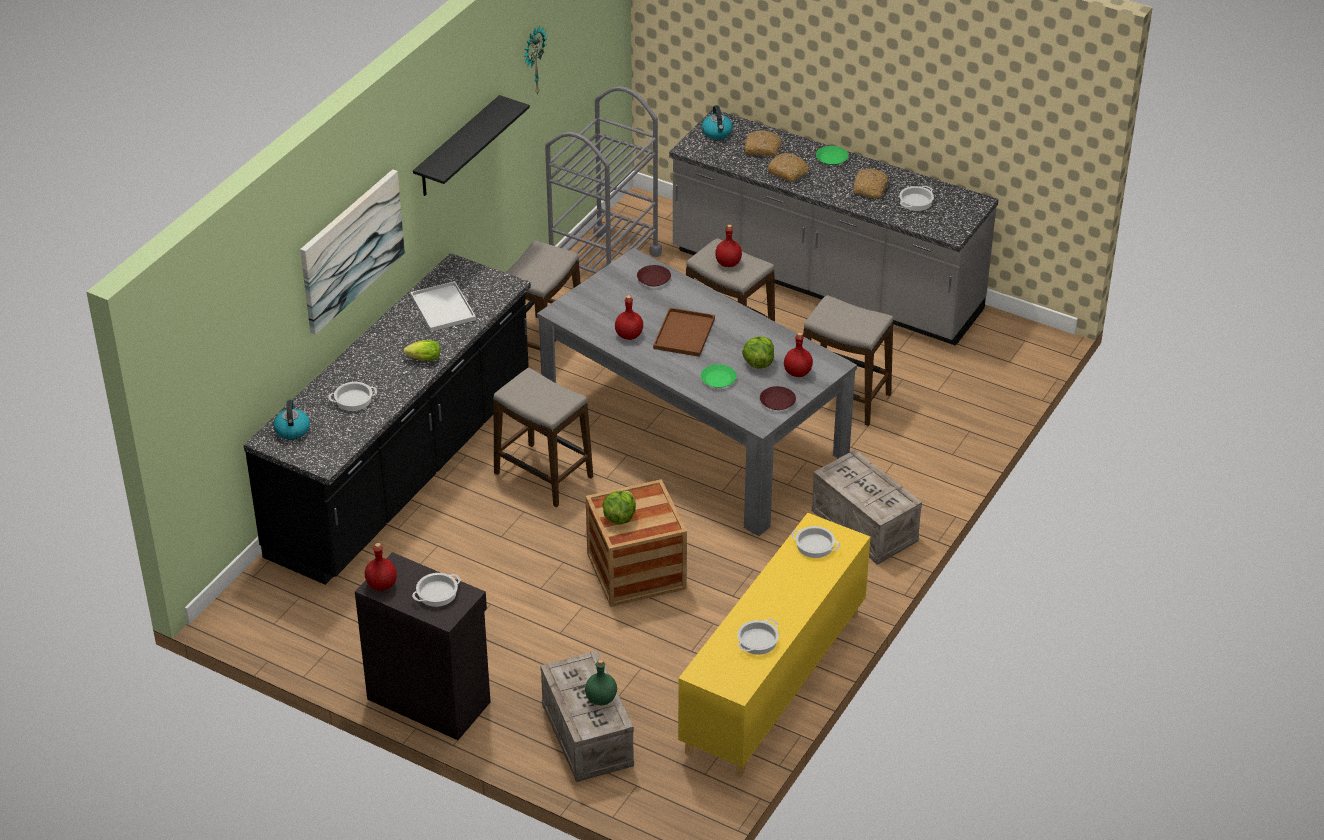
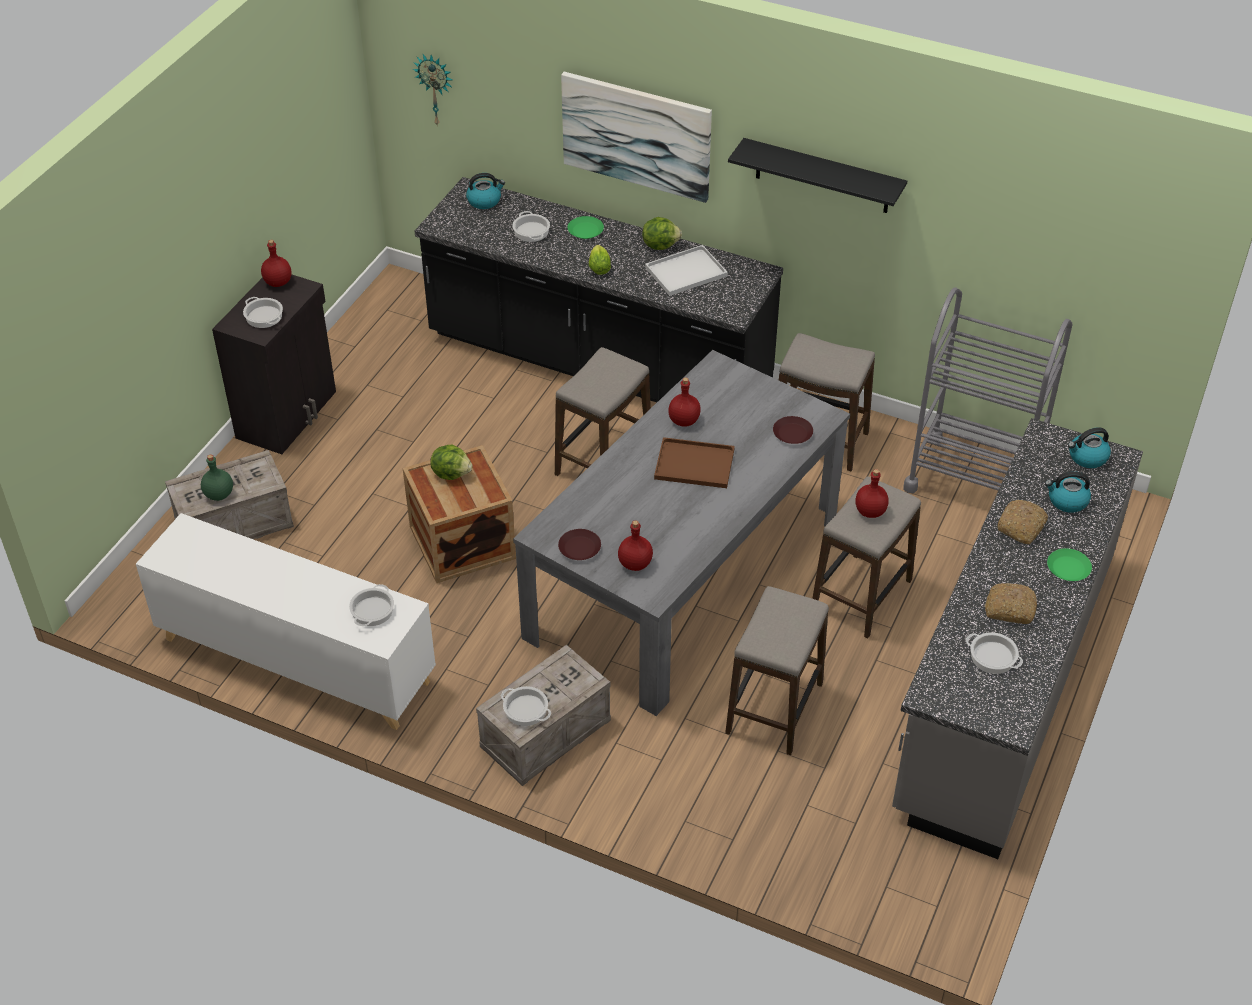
camera: 85 degrees right, 5 degrees up
wall clock [524,25,547,95] -> wall clock moved to [412,54,452,127]
yellow cabinet [678,513,870,778] -> white cabinet [136,513,436,730]
green plate [701,364,737,388] -> green plate moved to [568,216,604,239]
cooking pot [737,619,779,655] -> cooking pot moved to [500,686,551,726]
lettuce [742,336,774,369] -> lettuce moved to [642,217,682,250]
bread [745,130,782,157] -> kettle [1045,471,1091,513]

